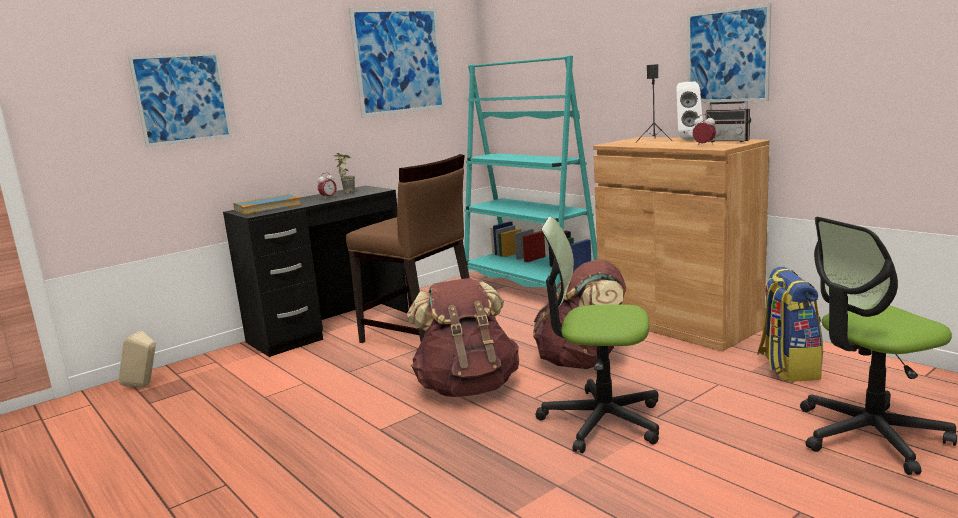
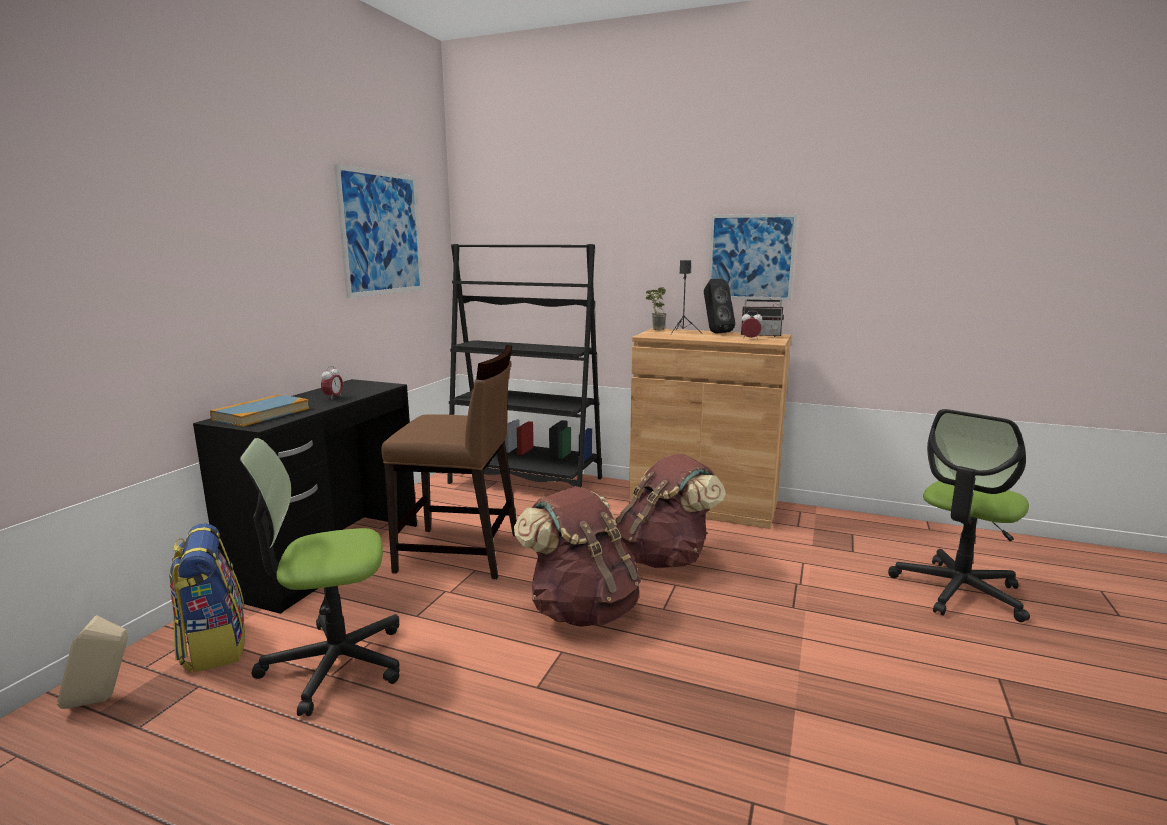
camera: 30 degrees left, 0 degrees up
picture [128,52,232,147] -> none
potted plant [334,153,355,193] -> potted plant moved to [646,287,666,331]
turquoise bookcase [464,55,597,293] -> black bookcase [447,244,602,488]
office chair [535,217,659,453] -> office chair moved to [240,438,399,716]
white speaker [676,82,703,140] -> black speaker [704,279,735,333]
backpack [757,267,823,382] -> backpack moved to [169,523,245,673]

